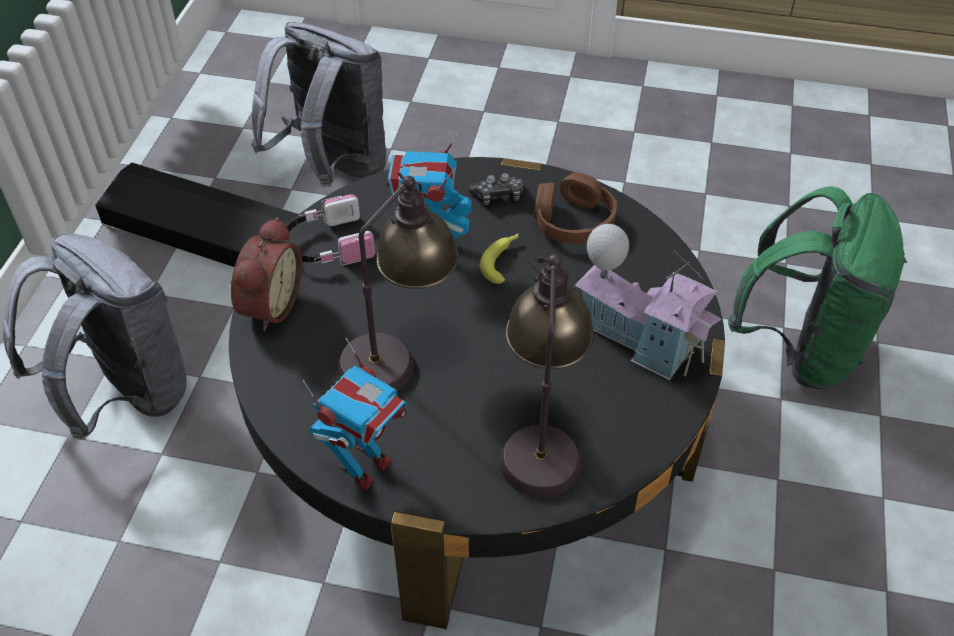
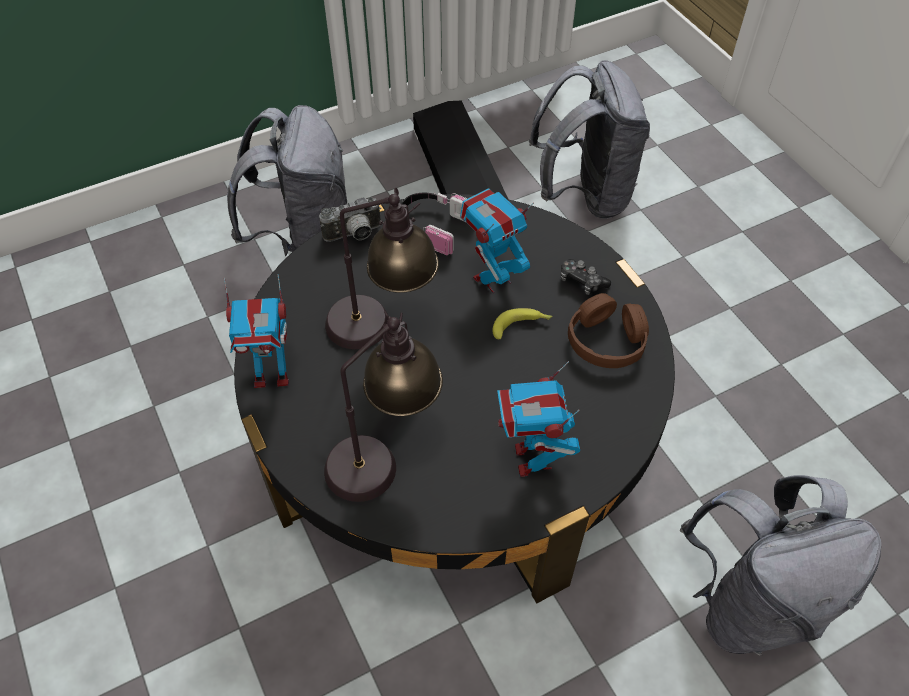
camera: 50 degrees right, 5 degrees up
alarm clock [230,217,302,331] -> camera [319,197,381,242]
toy house [575,224,721,380] -> toy robot [497,361,580,477]
green backpack [728,186,907,389] -> grey backpack [679,475,881,656]

